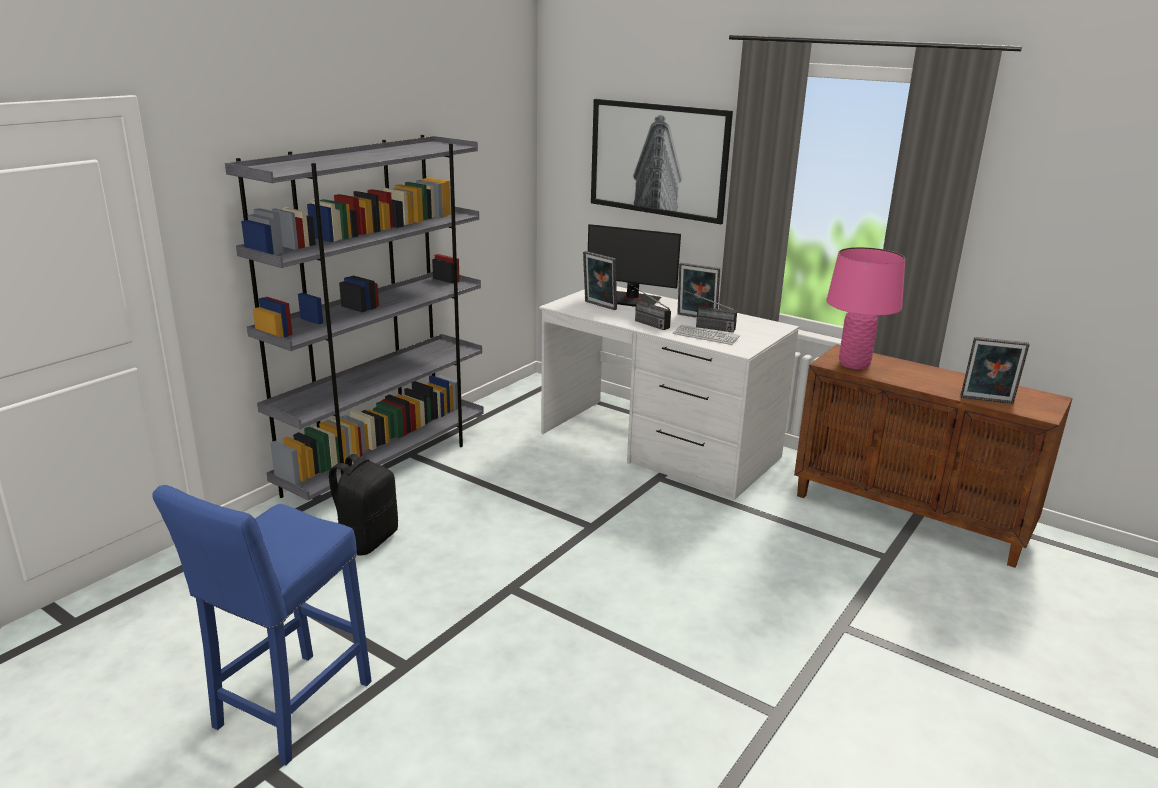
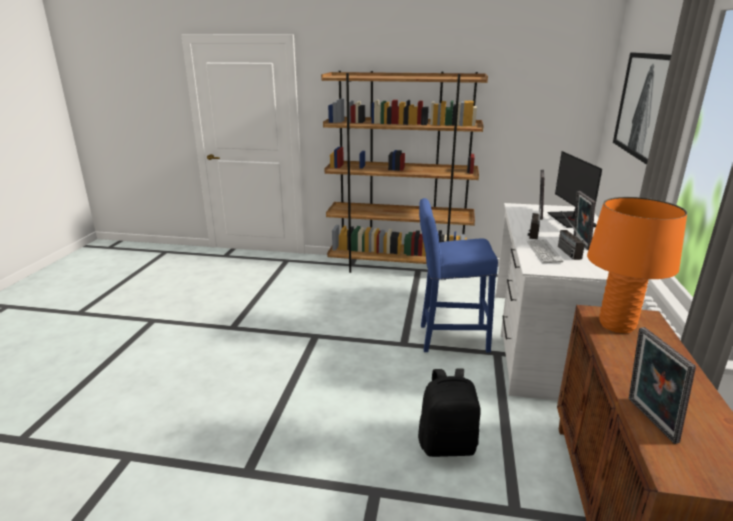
camera: 65 degrees right, 0 degrees up
blue stool [152,485,372,765] -> blue stool moved to [419,198,498,353]
grey bookcase [225,135,484,500] -> brown bookcase [321,71,488,280]
black backpack [329,454,398,555] -> black backpack moved to [418,368,481,457]
pink table lamp [826,247,905,369] -> orange table lamp [587,197,687,333]

